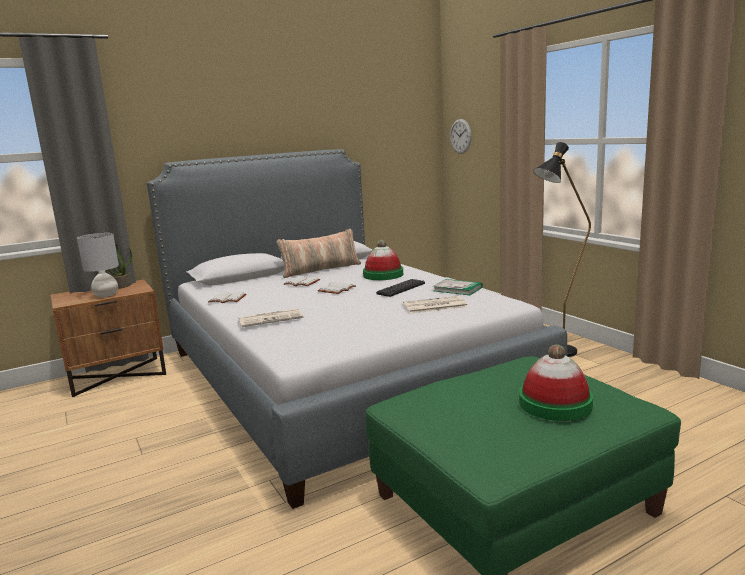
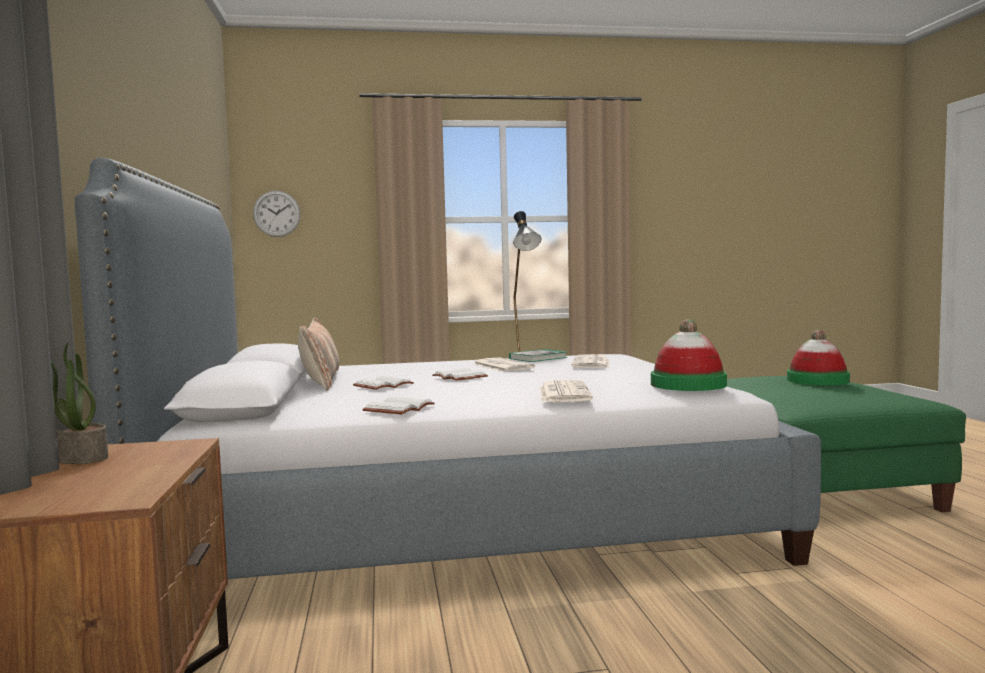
camera: 70 degrees left, 10 degrees down
grey table lamp [77,233,119,297] -> none
hat [363,240,403,280] -> hat moved to [651,319,727,391]
keyboard [376,279,425,297] -> newspaper [472,357,535,372]

